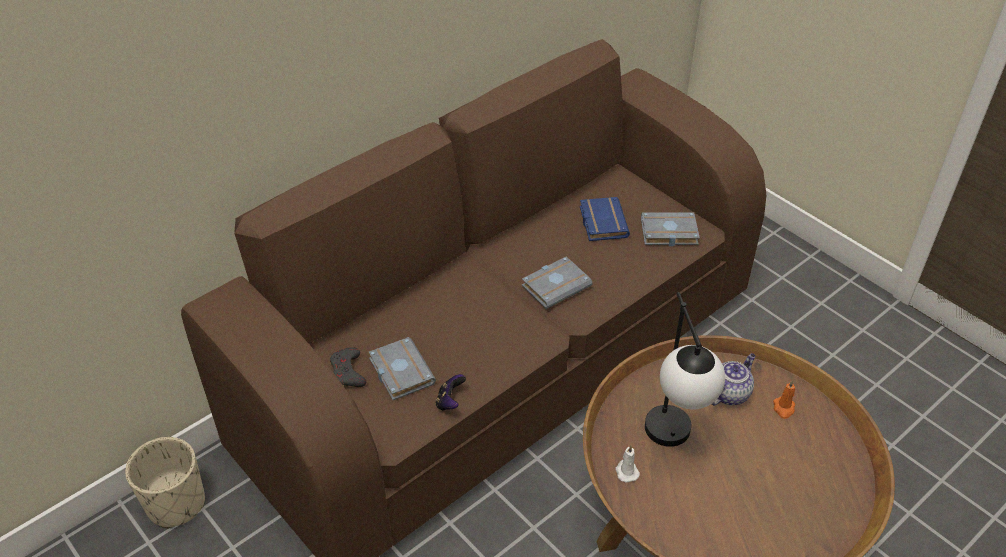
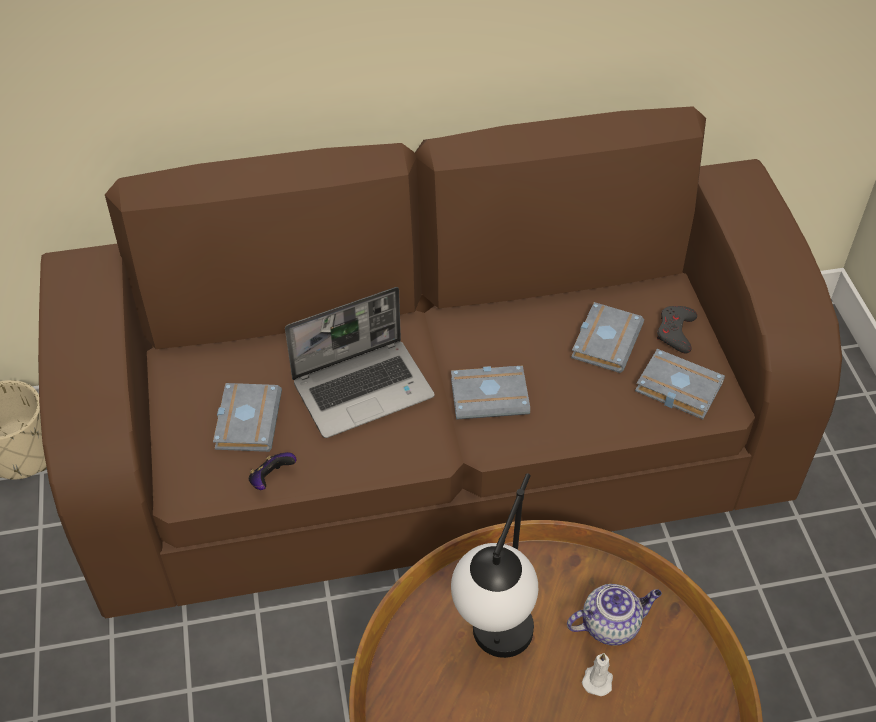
camera: 30 degrees right, 5 degrees up
grey game controller [330,347,366,387] -> grey game controller moved to [657,306,697,354]
blue book [580,197,630,241] -> grey book [571,302,644,373]
white candle [616,446,640,483] -> white candle moved to [582,653,613,696]
orange candle [773,380,795,419] -> none
none -> laptop [285,287,435,438]

